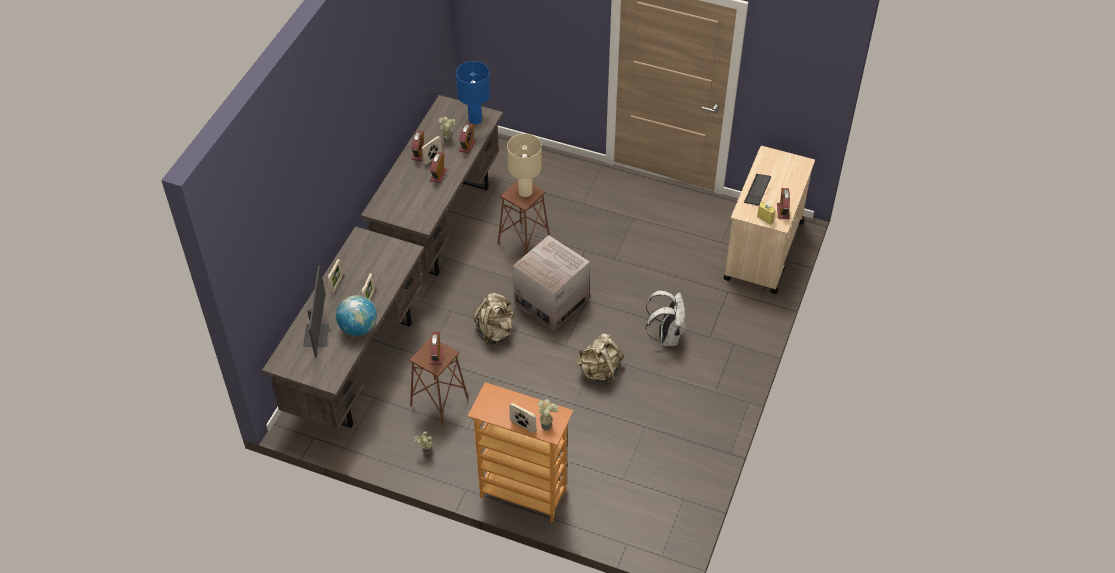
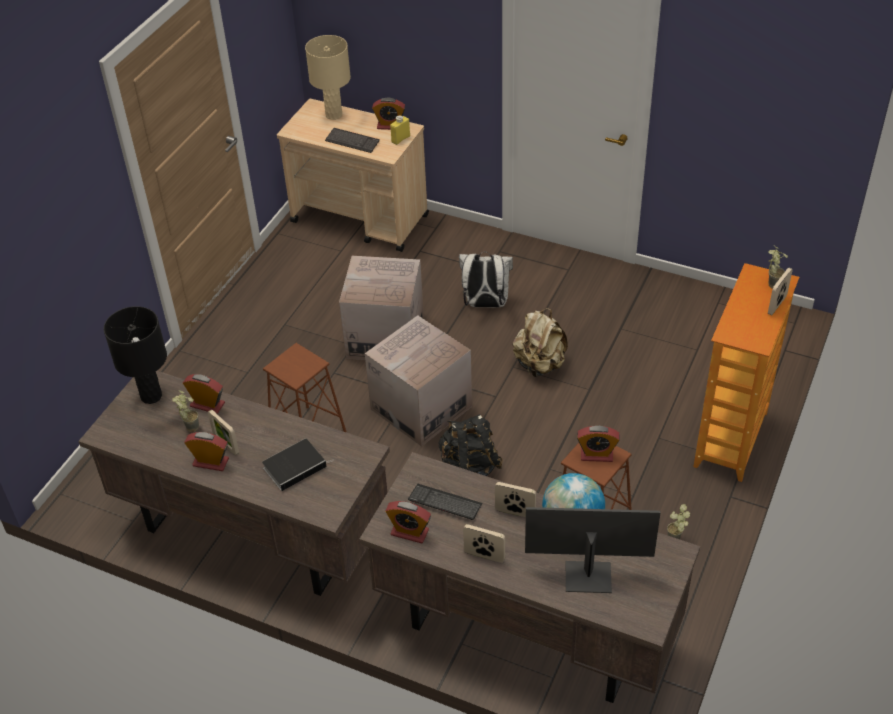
camera: 85 degrees left, 5 degrees down
alarm clock [430,152,447,183] -> alarm clock moved to [385,501,431,543]
blue table lamp [456,61,490,124] -> black table lamp [104,306,167,404]
beige backpack [473,293,515,346] -> black backpack [438,414,503,476]
beige table lamp [507,134,542,197] -> beige table lamp moved to [305,35,351,120]
none -> book [262,438,334,491]
none -> cardboard box [339,256,424,360]
none -> keyboard [408,484,483,520]

